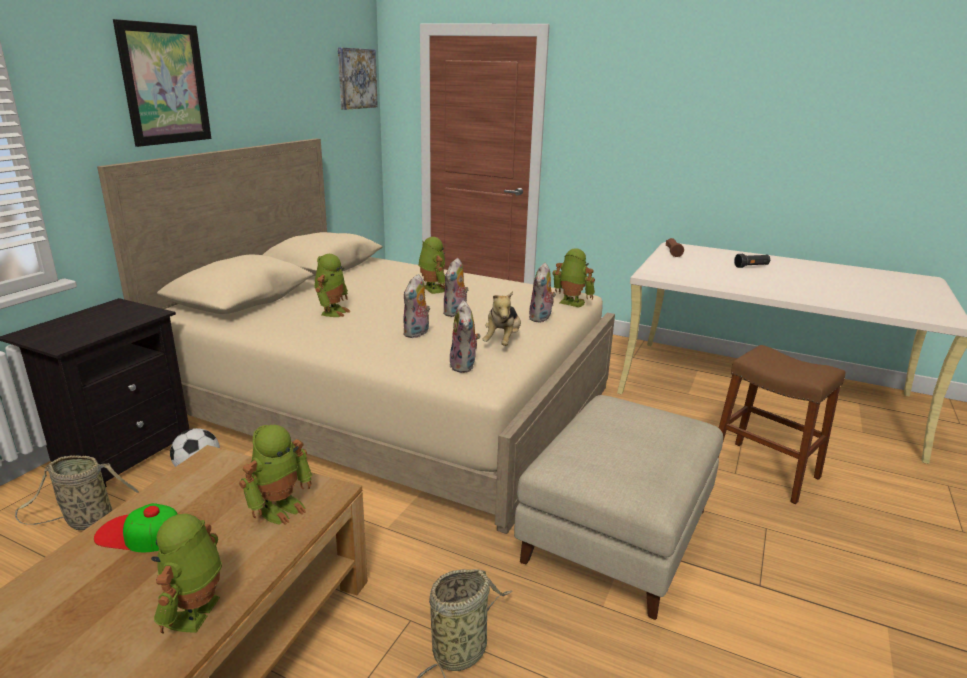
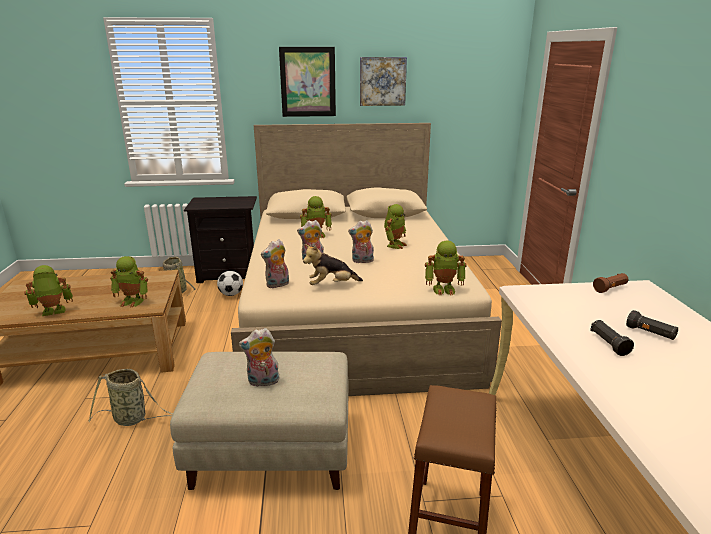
camera: 60 degrees right, 0 degrees up
cap [94,503,178,552] -> none
picture [338,47,378,110] -> picture moved to [360,57,407,106]
plush toy [529,263,556,323] -> plush toy moved to [239,328,280,387]
toy robot [552,248,595,308] -> toy robot turned 90 degrees clockwise [425,241,467,296]
none -> black flashlight [590,320,634,356]

